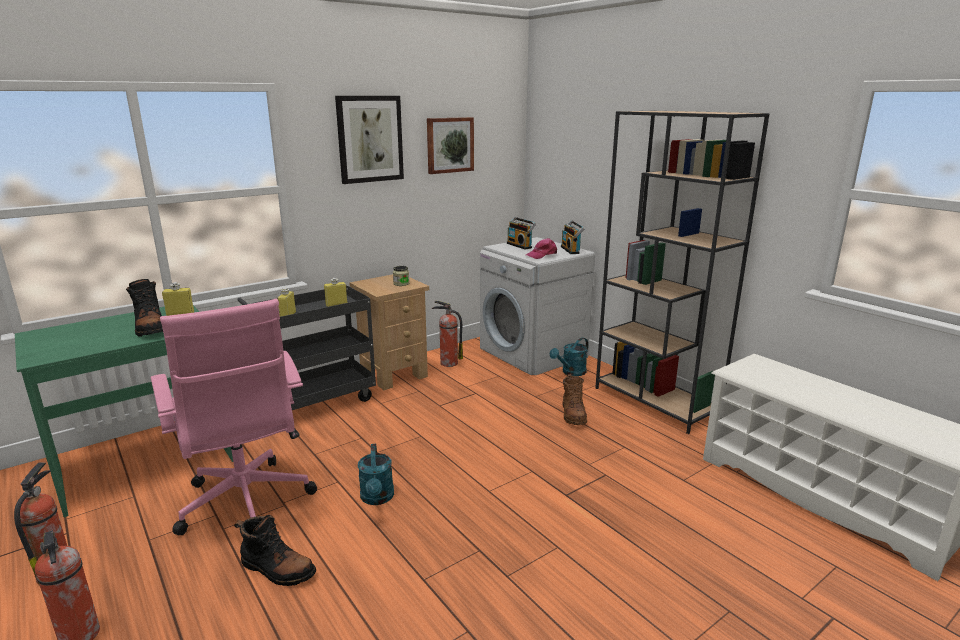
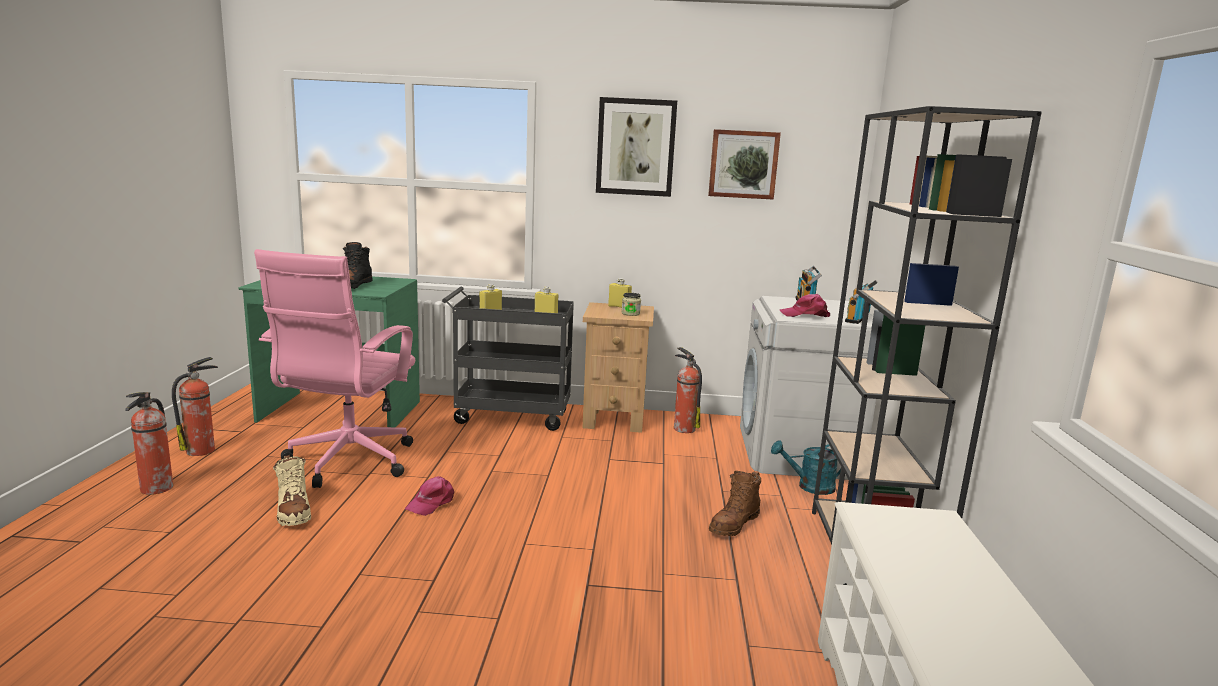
camera: 40 degrees right, 5 degrees down
yellow bottle [162,282,194,316] -> yellow bottle moved to [608,278,632,308]
black boot [234,515,316,586] -> beige boot [273,455,311,526]
turquoise watering can [358,444,394,505] -> pink cap [405,476,454,516]

